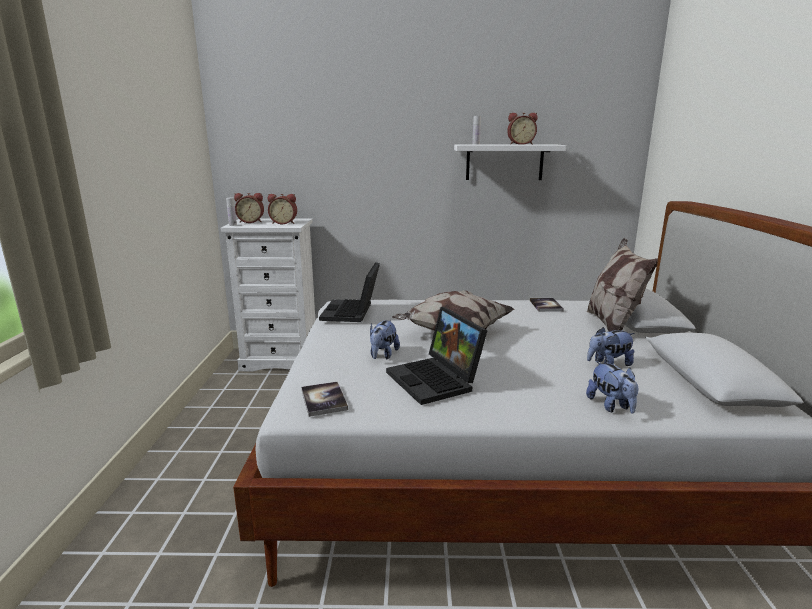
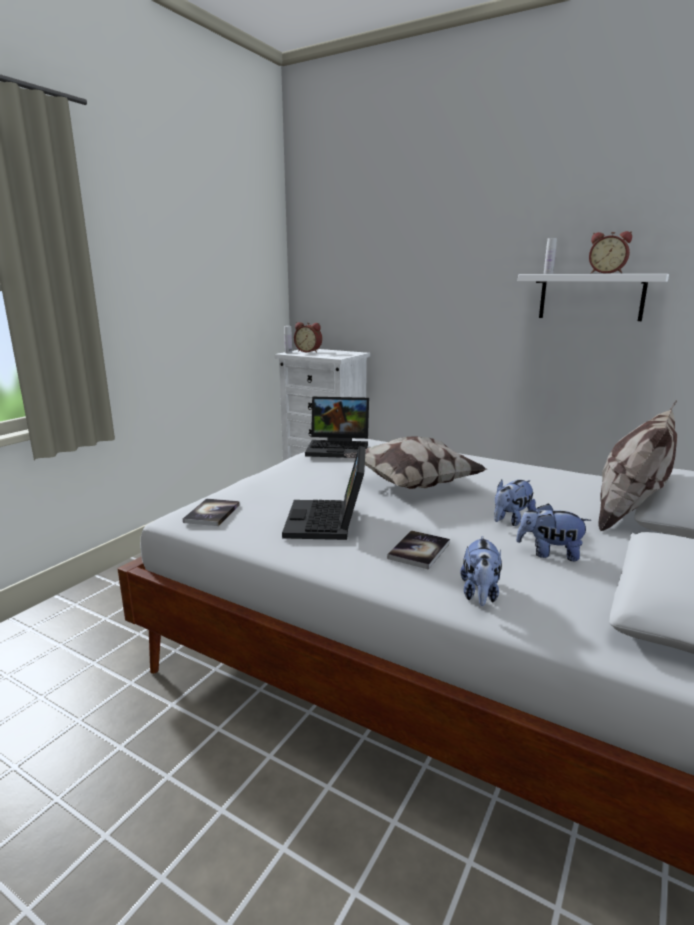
camera: 30 degrees right, 0 degrees up
alarm clock [268,194,297,224] -> none
laptop [319,262,380,322] -> laptop turned 120 degrees counterclockwise [305,397,369,458]
plush toy [370,319,400,359] -> plush toy moved to [494,479,536,526]
book [530,298,564,312] -> book moved to [387,530,450,570]

